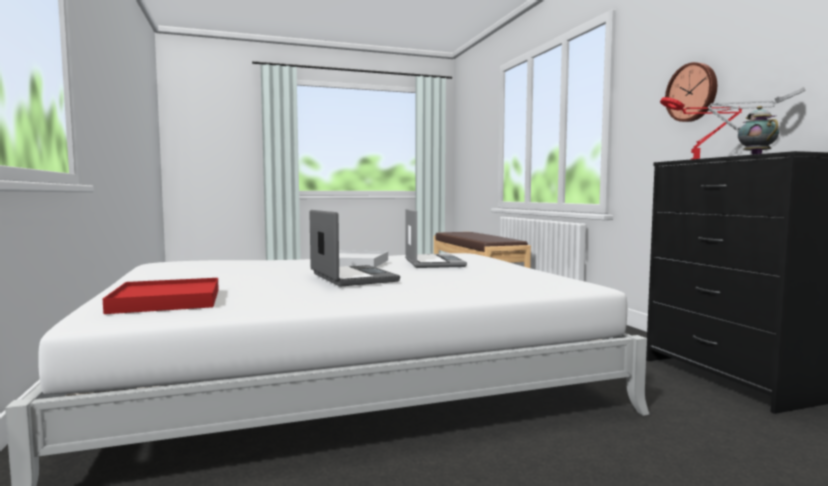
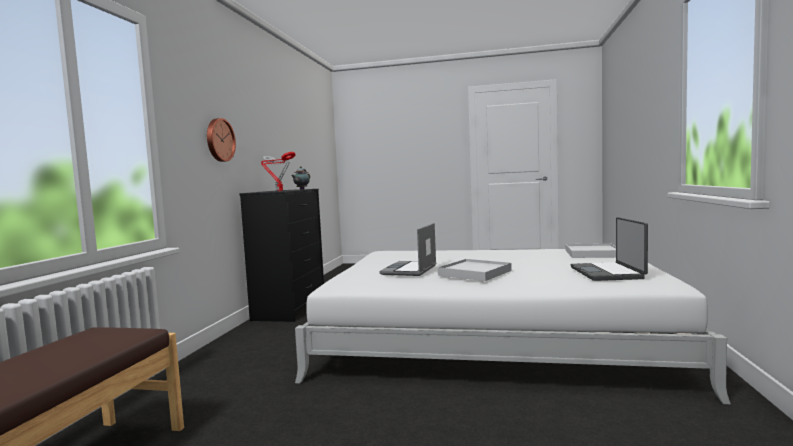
camera: 150 degrees left, 0 degrees up
red tray [103,278,219,314] -> white tray [565,243,616,258]
laptop [309,210,400,286] -> laptop moved to [571,217,648,281]

